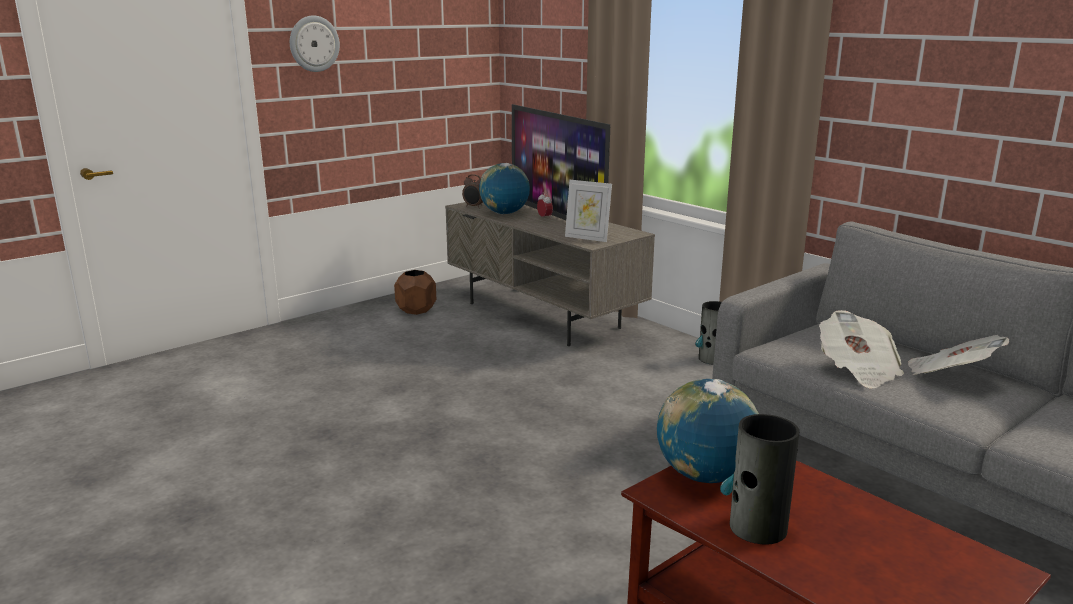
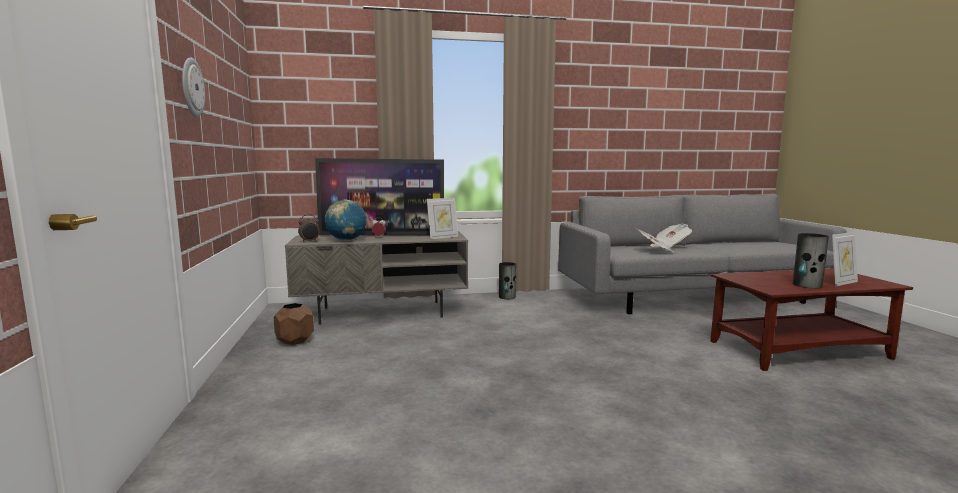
camera: 60 degrees left, 10 degrees down
globe [657,379,759,483] -> none
none -> picture frame [832,232,858,286]

